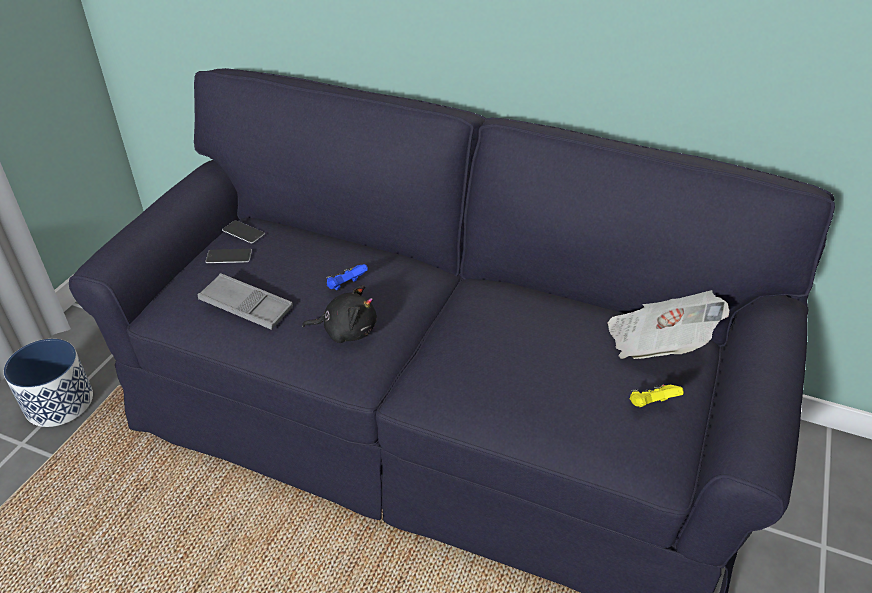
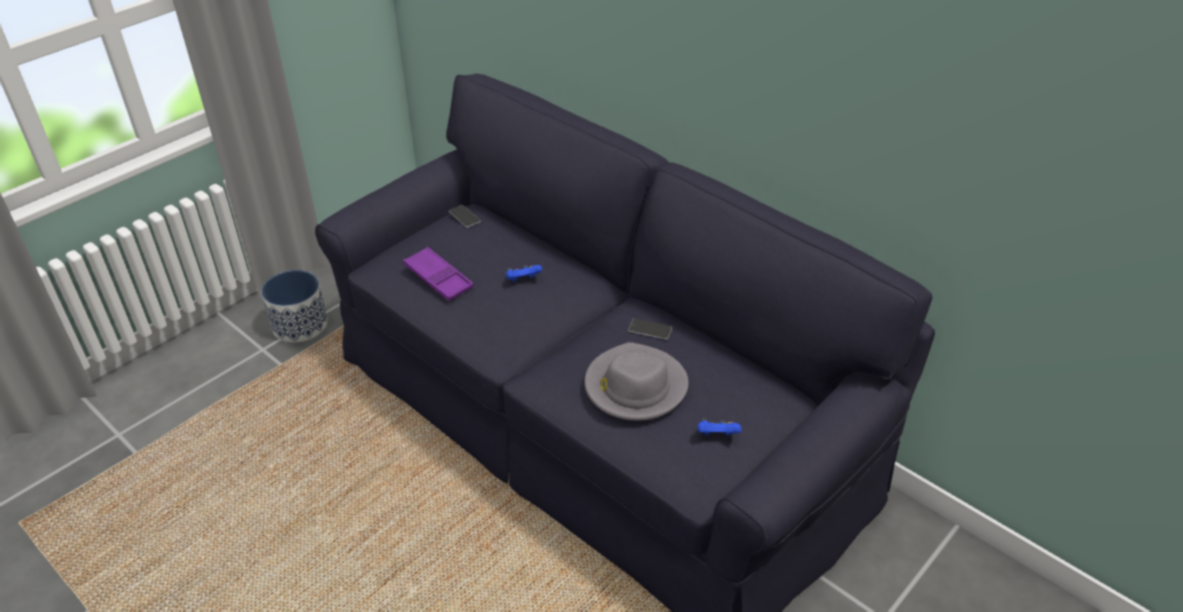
camera: 20 degrees right, 0 degrees up
grey tray [198,273,293,330] -> purple tray [403,247,473,301]
phone [205,249,252,263] -> phone moved to [628,319,672,340]
black plush toy [302,285,377,343] -> none
newspaper [608,290,729,359] -> none
yellow game controller [630,385,684,407] -> blue game controller [697,418,741,436]
none -> grey hat [584,342,688,421]

